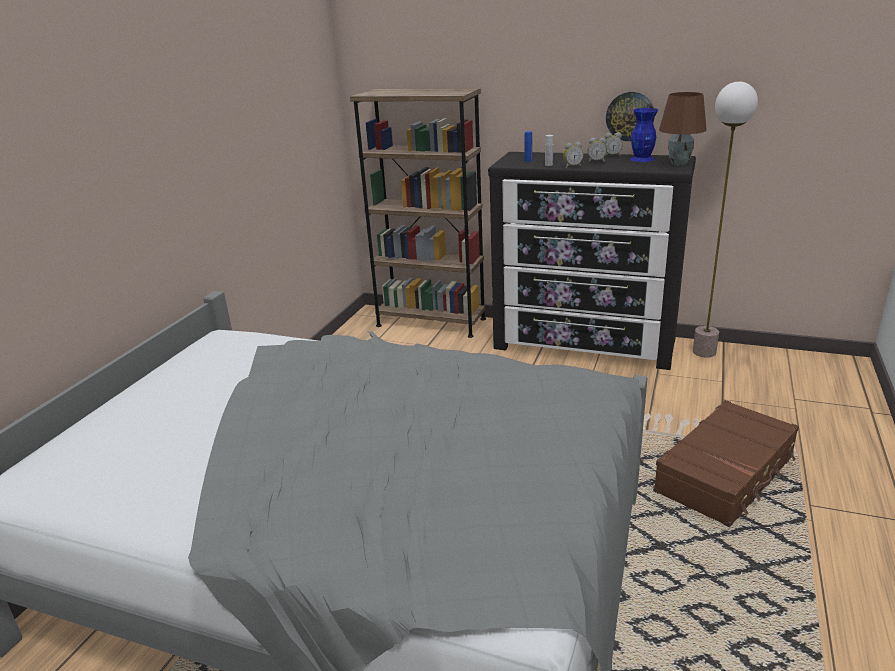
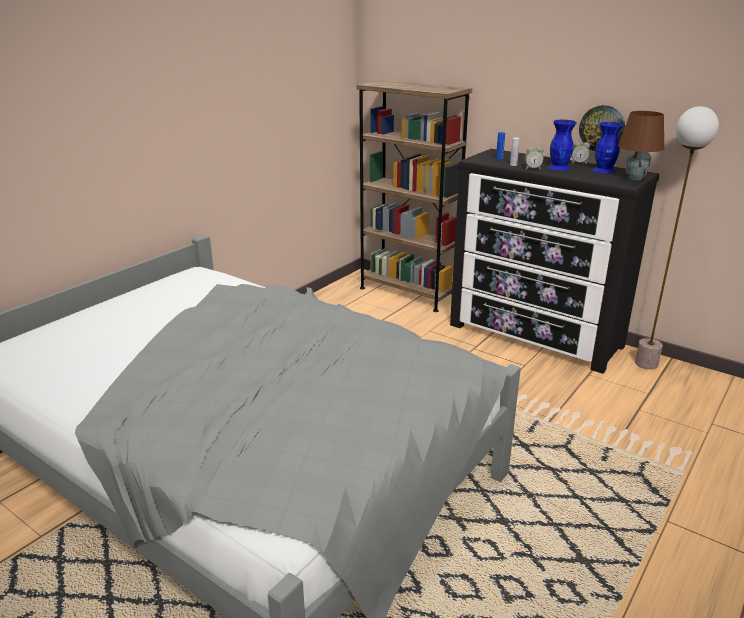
camera: 15 degrees right, 0 degrees up
alarm clock [588,138,607,162] -> blue vase [548,120,577,170]
brown suitcase [653,400,799,527] -> none

